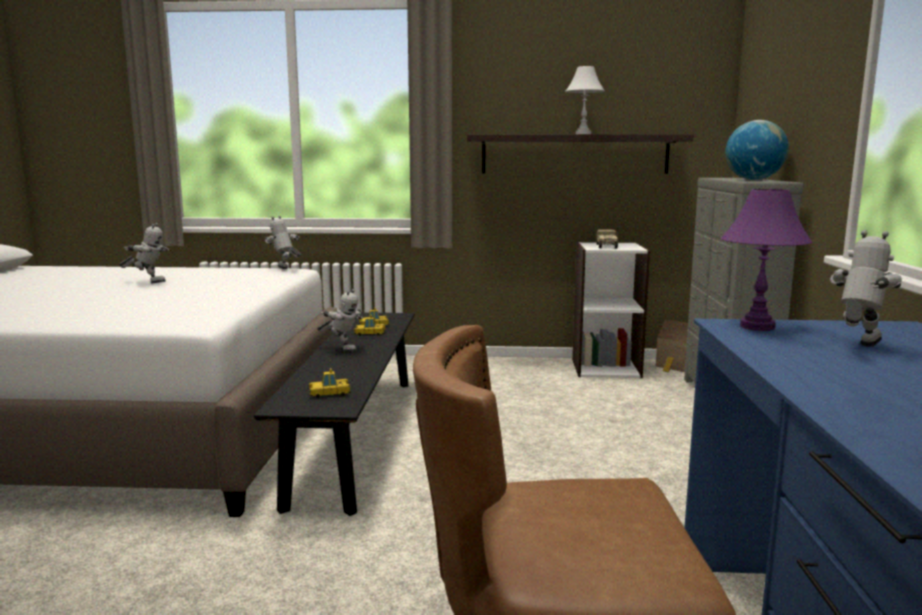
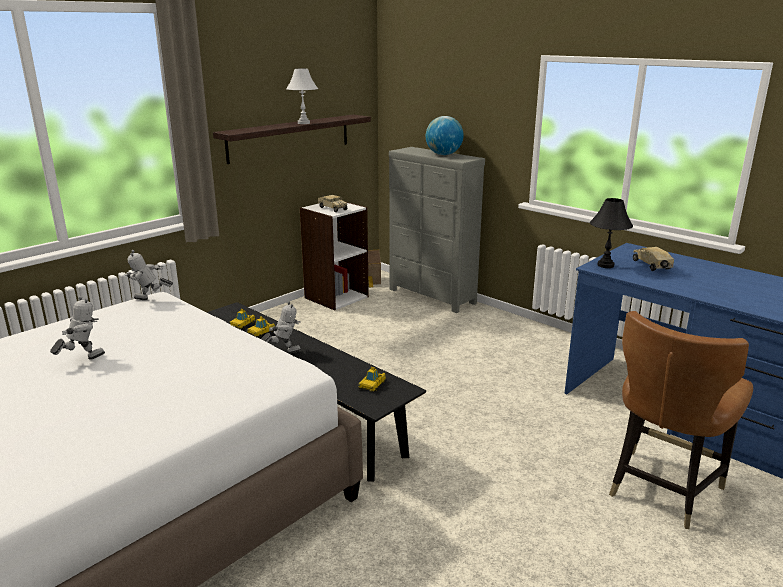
camera: 50 degrees left, 10 degrees up
purple table lamp [721,189,812,331] -> black table lamp [590,198,633,268]
toy robot [830,230,902,346] -> toy truck [633,247,674,271]

